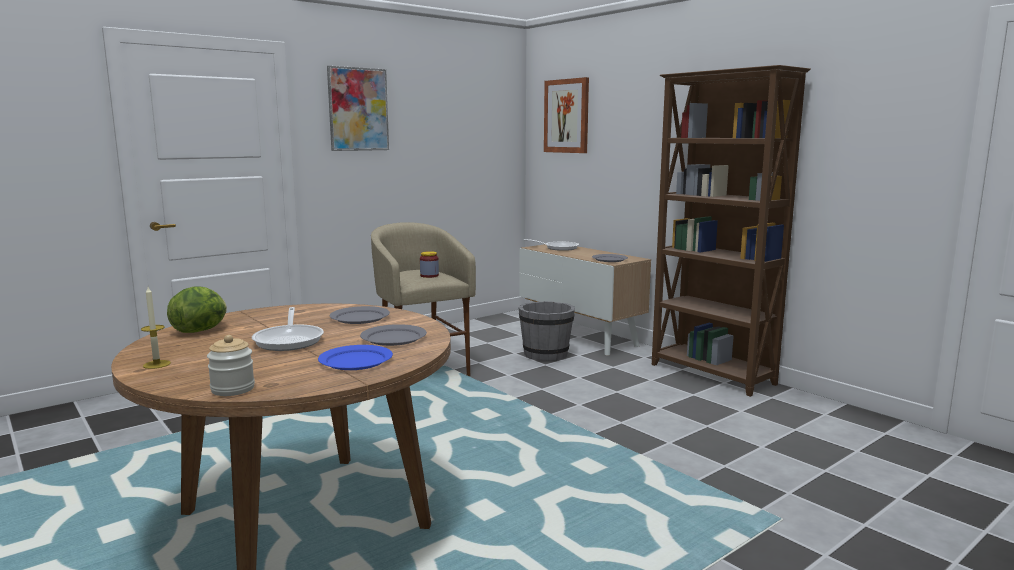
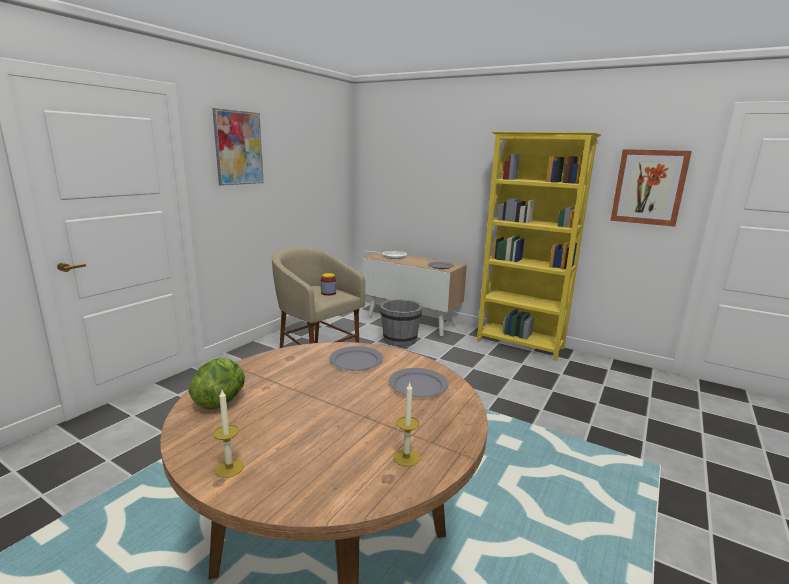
camera: 20 degrees left, 5 degrees up
jar [207,335,255,396] -> none
frying pan [252,307,324,351] -> none
blue plate [318,345,393,370] -> none
picture [544,77,589,153] -> picture moved to [610,149,692,227]
brown bookcase [652,65,811,397] -> yellow bookcase [477,132,601,361]
none -> candle [393,383,419,467]

